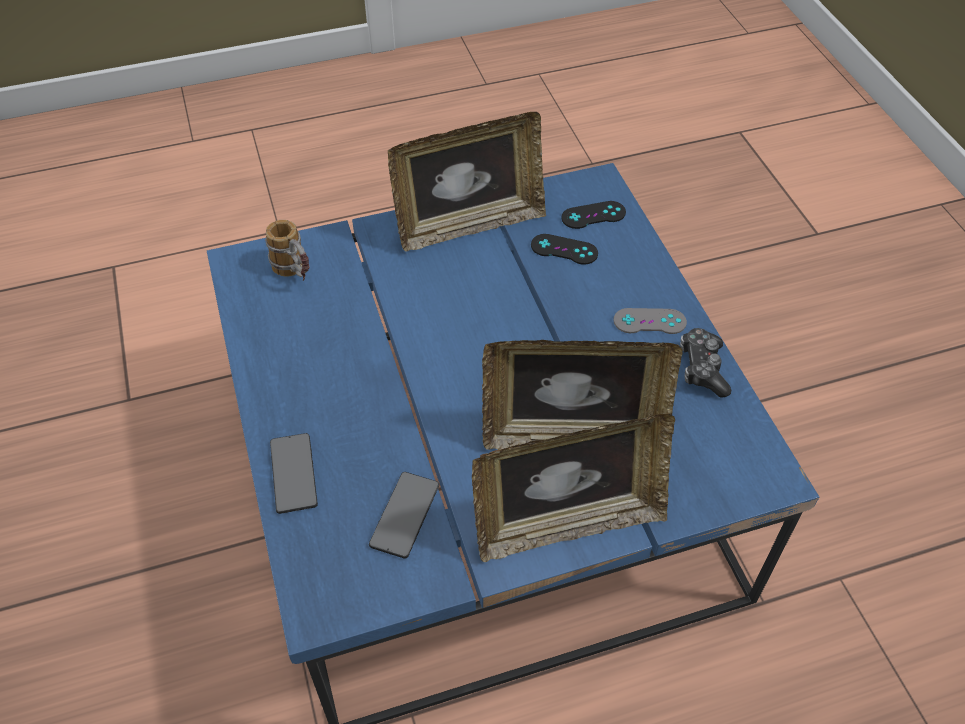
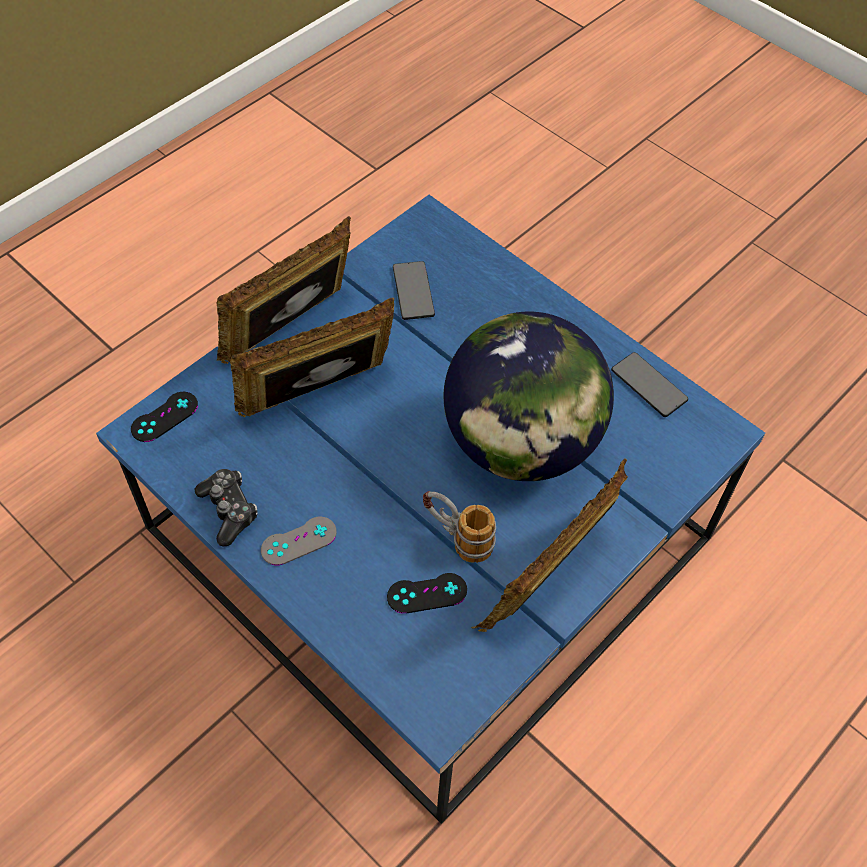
camera: 150 degrees right, 5 degrees up
mug [265,220,310,281] -> mug moved to [423,491,496,563]
phone [270,433,318,514] -> phone moved to [611,352,688,417]
black game controller [561,201,626,229] -> black game controller moved to [131,392,198,442]
none -> globe [443,312,614,481]

